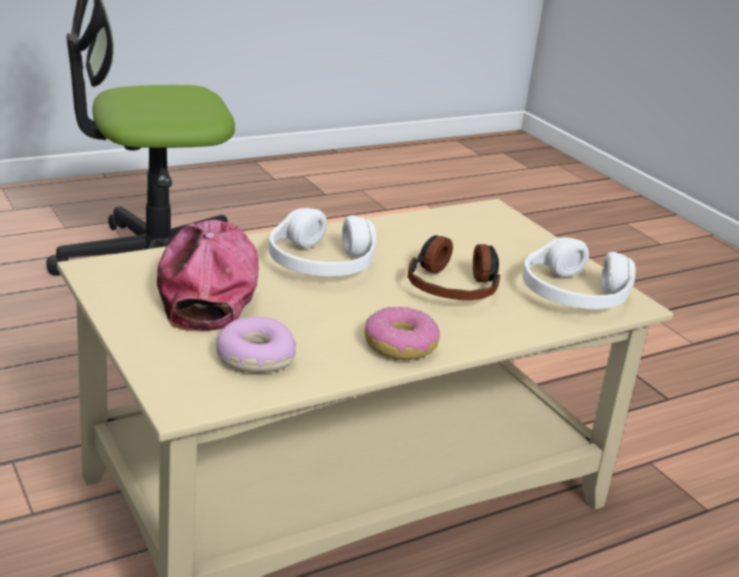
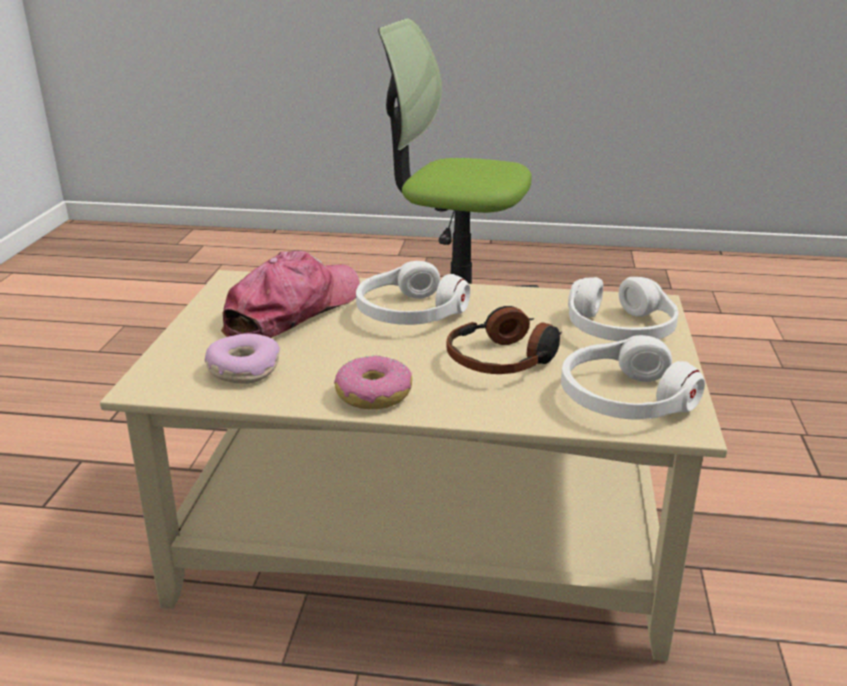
camera: 40 degrees right, 0 degrees up
none -> white headphones [568,277,679,341]

